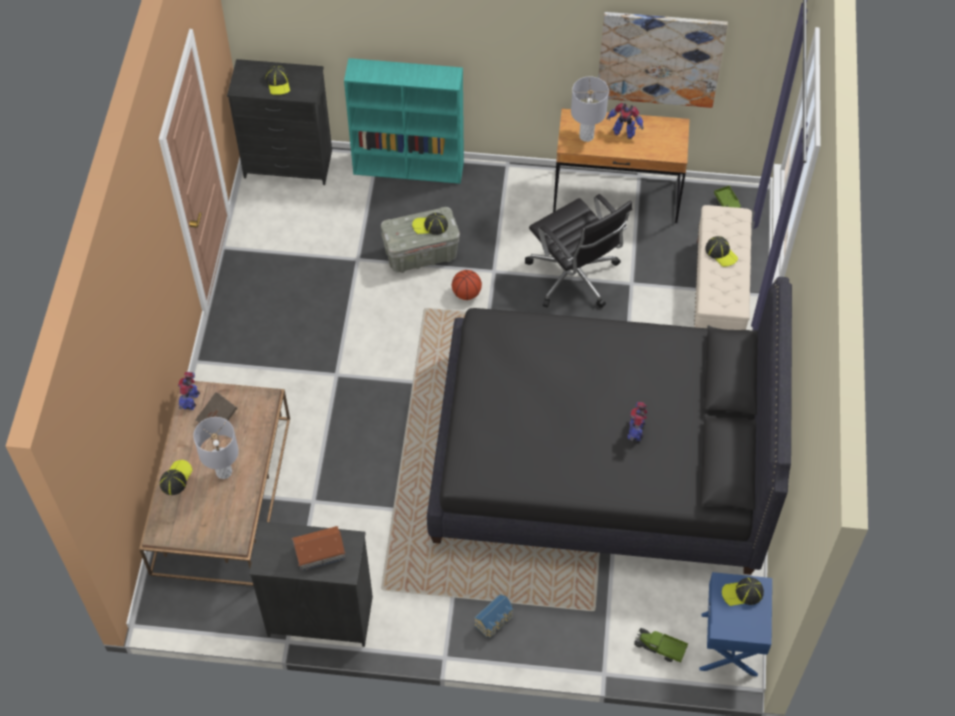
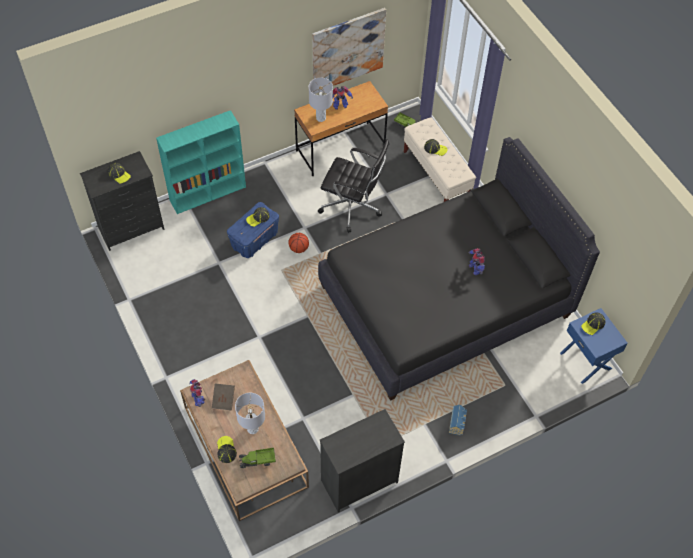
camera: 35 degrees left, 0 degrees up
toy house [291,526,346,571] -> none
grey storage box [381,207,460,273] -> blue storage box [227,202,279,258]
toy truck [634,628,688,663] -> toy truck moved to [239,448,276,468]

